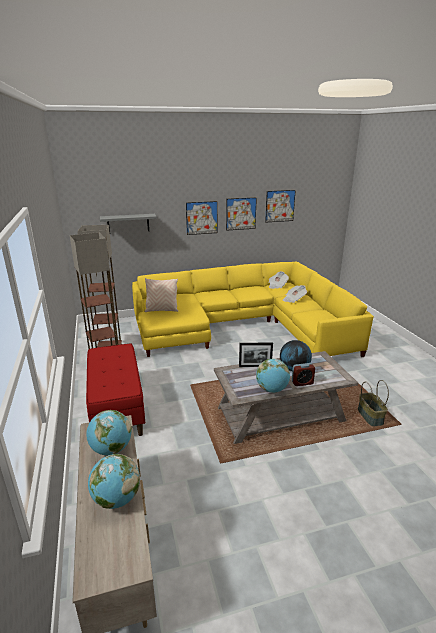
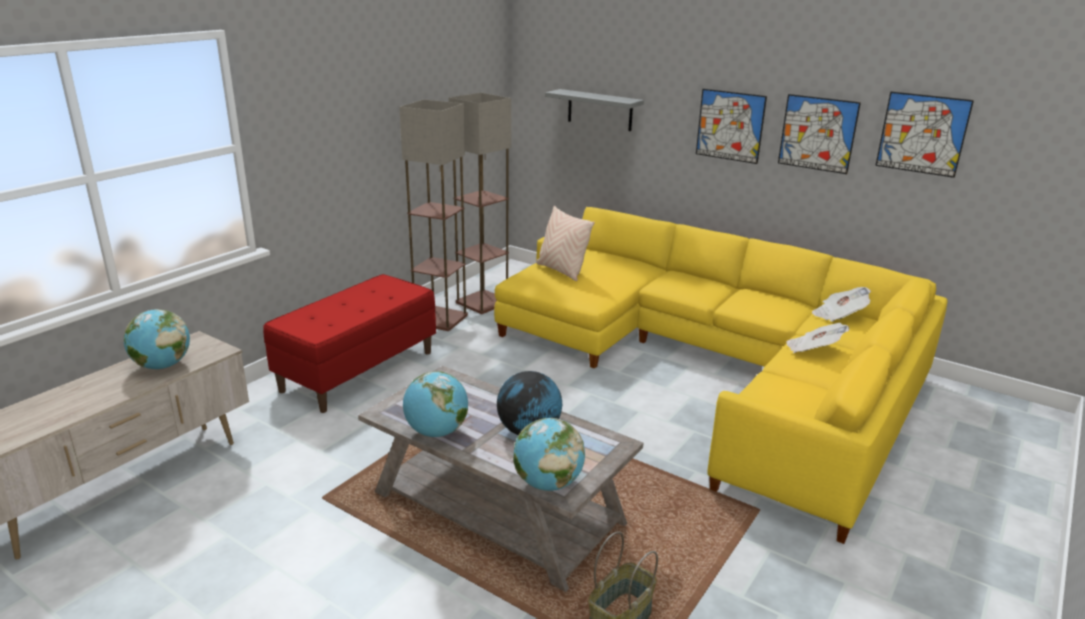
camera: 50 degrees right, 0 degrees up
globe [88,454,140,509] -> globe moved to [513,418,585,491]
picture frame [239,343,273,367] -> none
alarm clock [292,363,315,386] -> none

